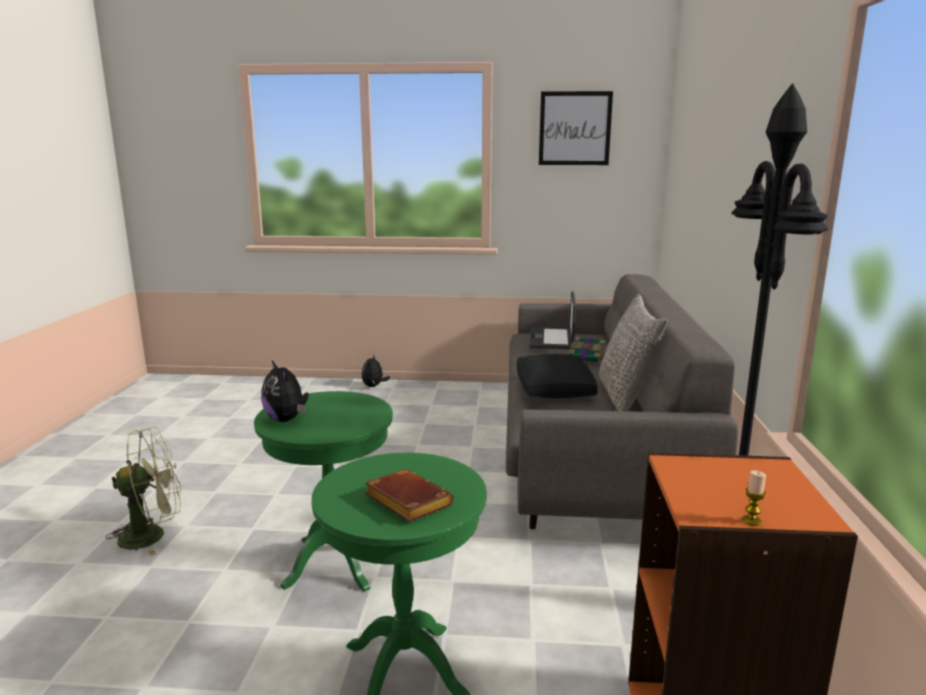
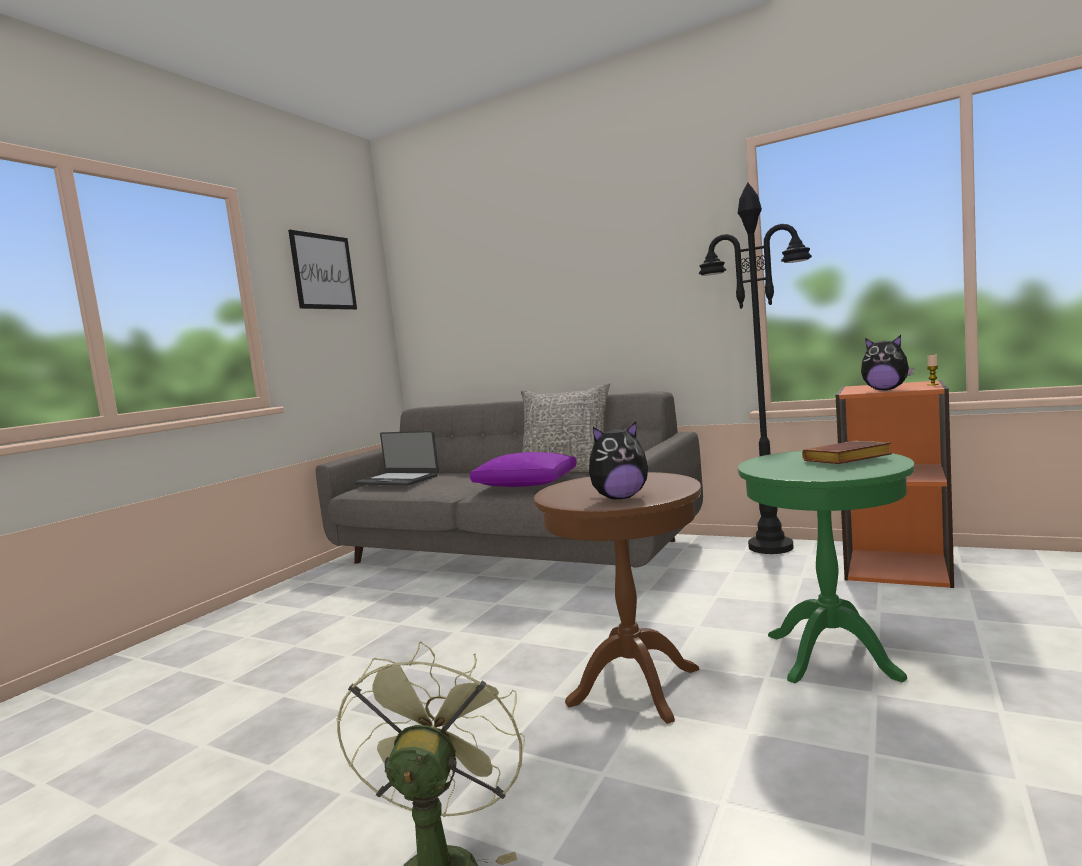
camera: 65 degrees left, 10 degrees down
green side table [254,391,393,592] -> brown side table [534,472,701,724]
plush toy [362,354,390,387] -> plush toy moved to [861,335,914,391]
black pillow [517,354,598,398] -> purple pillow [470,452,577,487]
book [568,336,606,363] -> none

